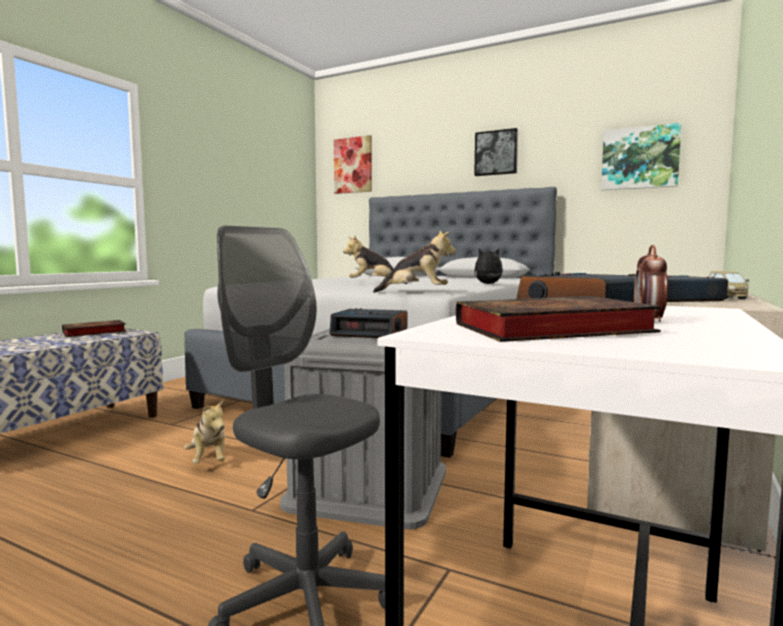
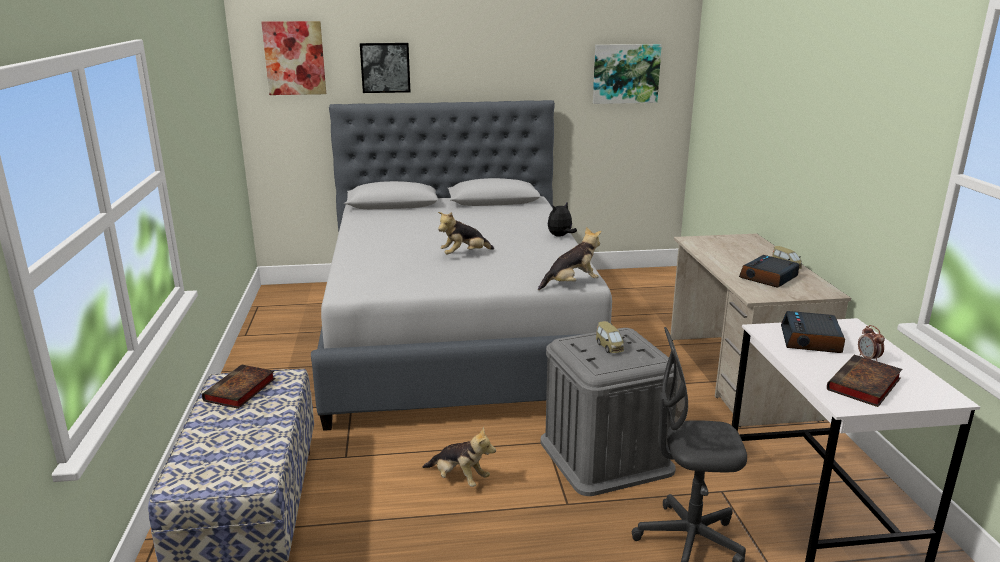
camera: 35 degrees left, 15 degrees up
alarm clock [329,308,408,338] -> toy car [596,321,624,353]
picture [474,128,518,176] -> picture moved to [360,43,411,93]

